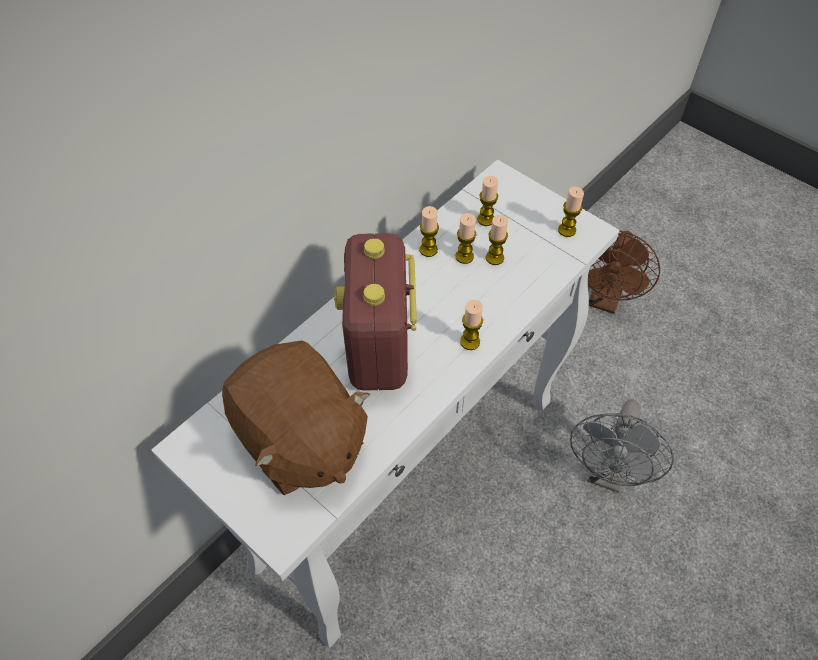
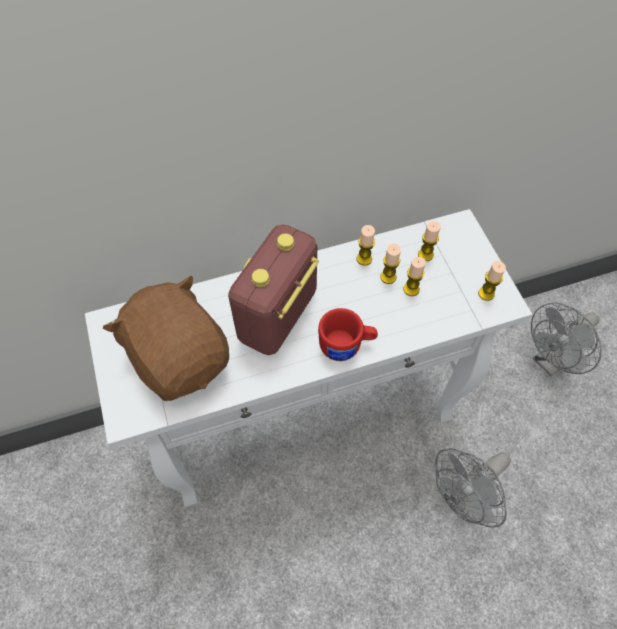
camera: 30 degrees right, 5 degrees up
brown plush toy [222,340,370,495] -> brown plush toy turned 150 degrees clockwise [103,276,229,401]
candle [460,300,483,350] -> red mug [318,308,378,361]
brown fan [588,230,660,314] -> grey fan [531,302,602,376]

